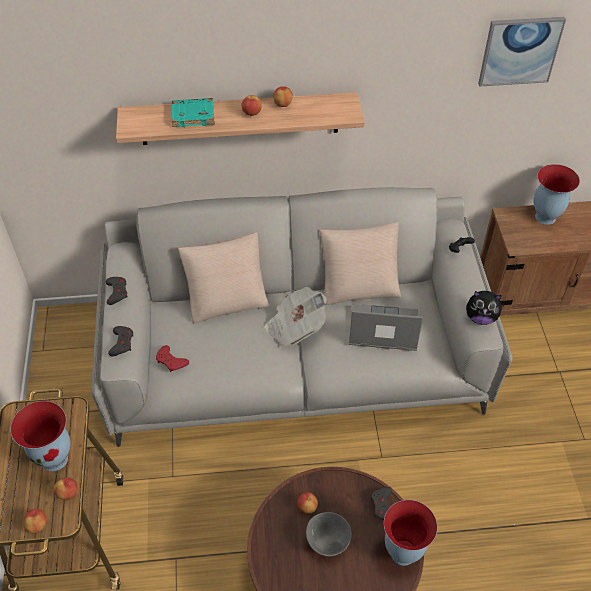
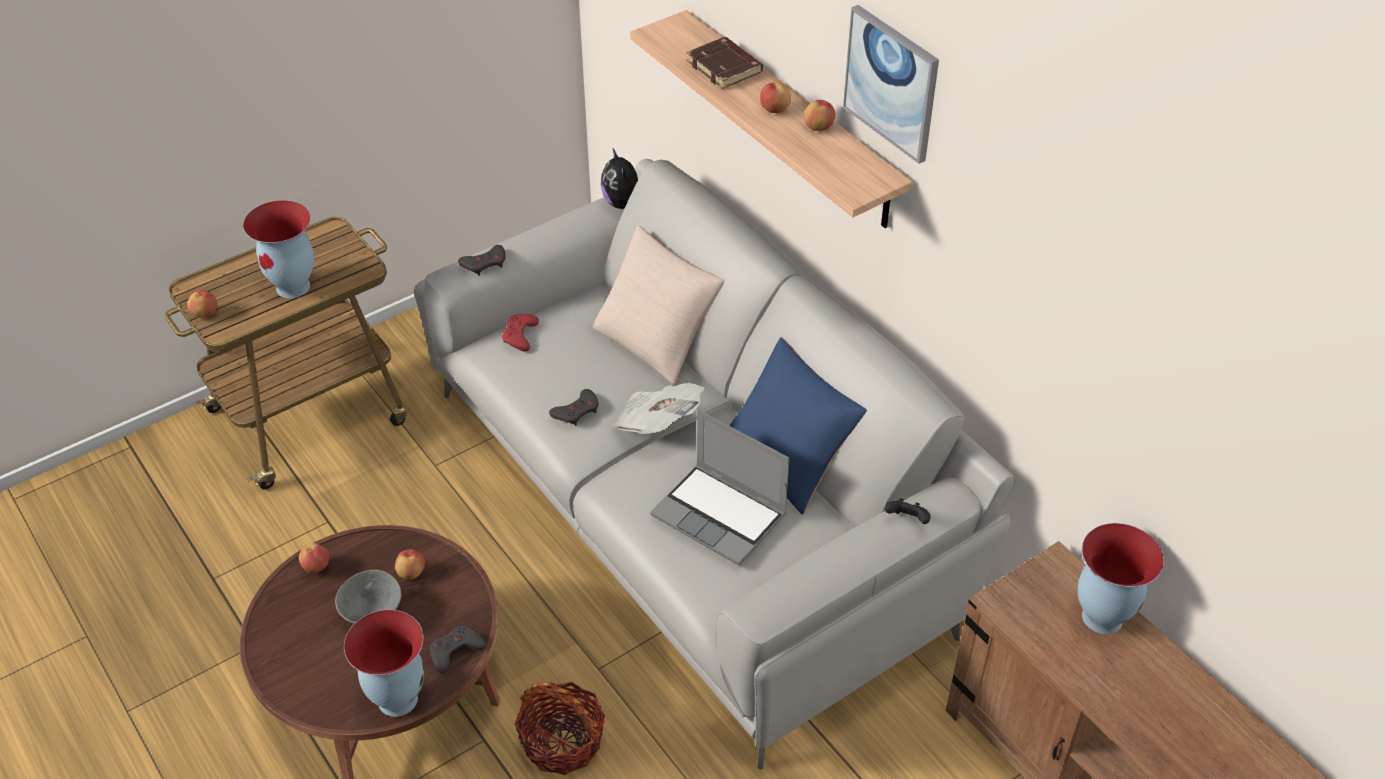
camera: 60 degrees right, 5 degrees down
apple [54,477,78,500] -> apple moved to [299,543,329,573]
grey game controller [106,277,128,305] -> grey game controller moved to [549,389,599,426]
turquoise book [172,98,215,127] -> brown book [686,37,763,89]
beige pillow [320,222,401,305] -> blue pillow [729,337,867,514]
laptop [349,304,423,351] -> laptop turned 150 degrees clockwise [650,410,789,566]
plush toy [466,291,503,325] -> plush toy moved to [601,147,638,209]
picture [478,17,566,87] -> picture moved to [843,5,939,164]
none -> basket [514,682,605,775]

